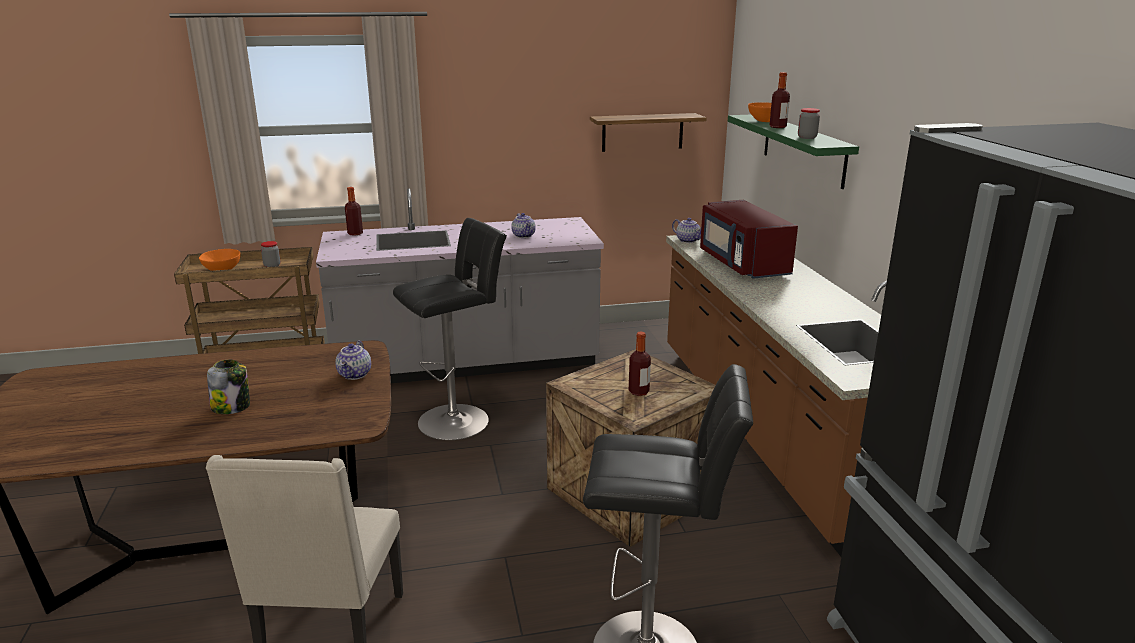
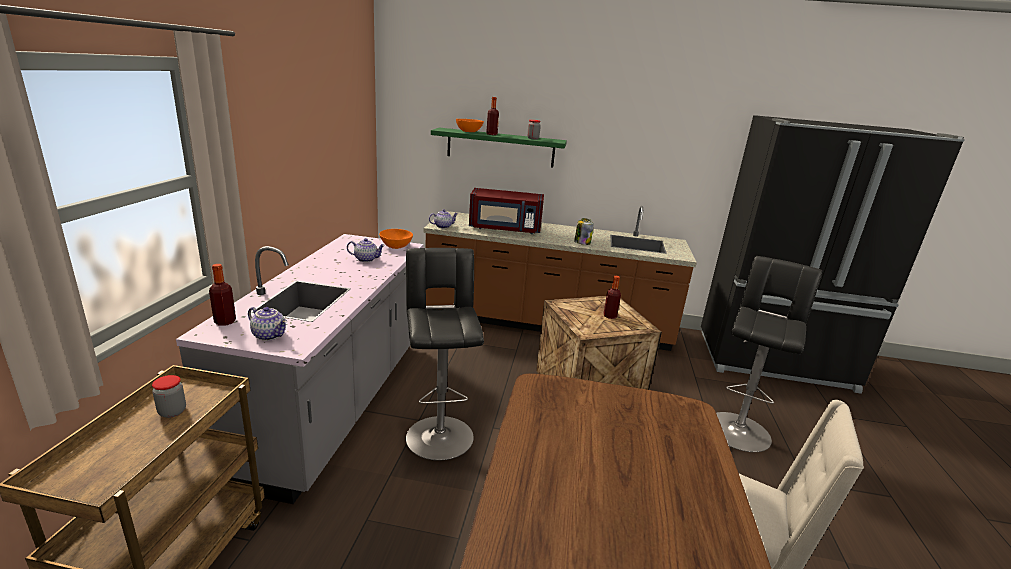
camera: 70 degrees left, 0 degrees up
orange bowl [199,249,241,271] -> orange bowl moved to [379,229,413,249]
jar [207,360,250,414] -> jar moved to [574,218,594,245]
teapot [335,341,371,380] -> teapot moved to [248,307,287,341]
shelf [590,113,706,152] -> none

